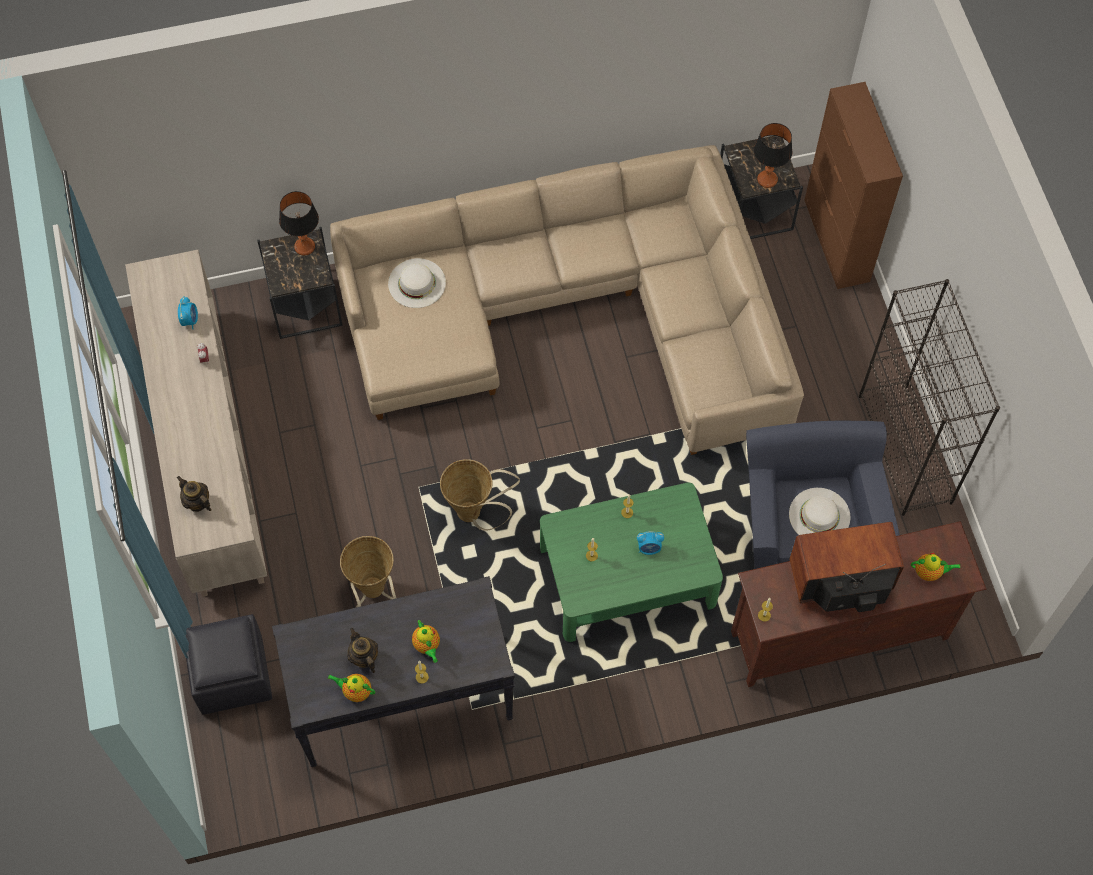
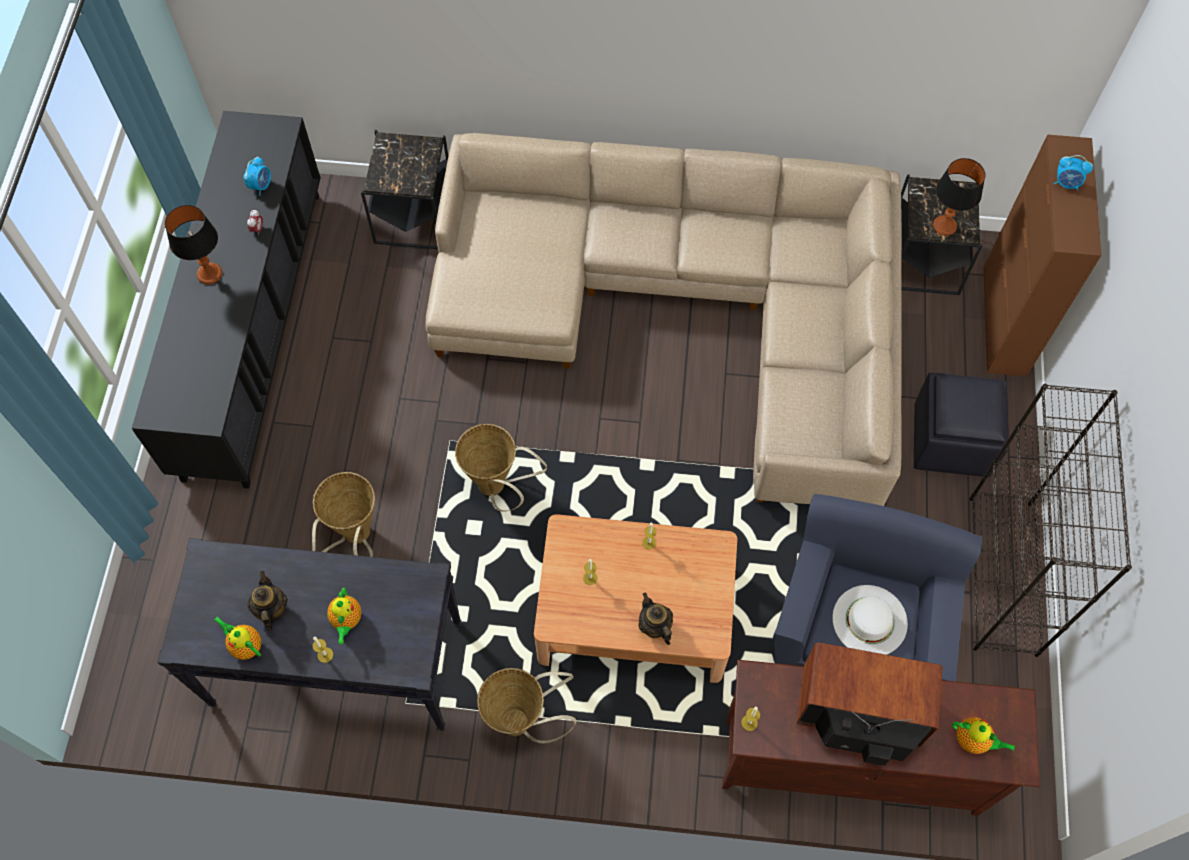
camera: 20 degrees right, 0 degrees up
beige cabinet [125,250,267,597] -> black cabinet [132,111,321,489]
teapot [177,476,212,512] -> teapot moved to [638,593,673,645]
black ottoman [185,614,272,714] -> black ottoman moved to [914,373,1008,477]
table lamp [279,191,319,256] -> table lamp moved to [165,205,222,285]
white hat [388,258,446,308] -> none
green coffee table [540,482,723,642] -> brown coffee table [534,514,737,683]
alarm clock [637,531,664,555] -> alarm clock moved to [1054,155,1093,190]
none -> basket [477,668,577,743]

